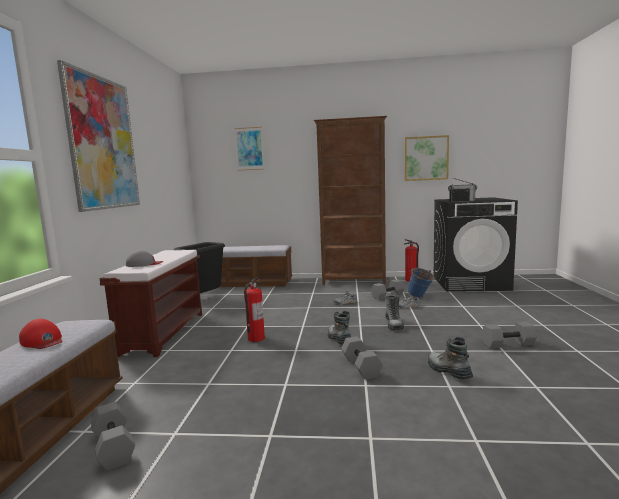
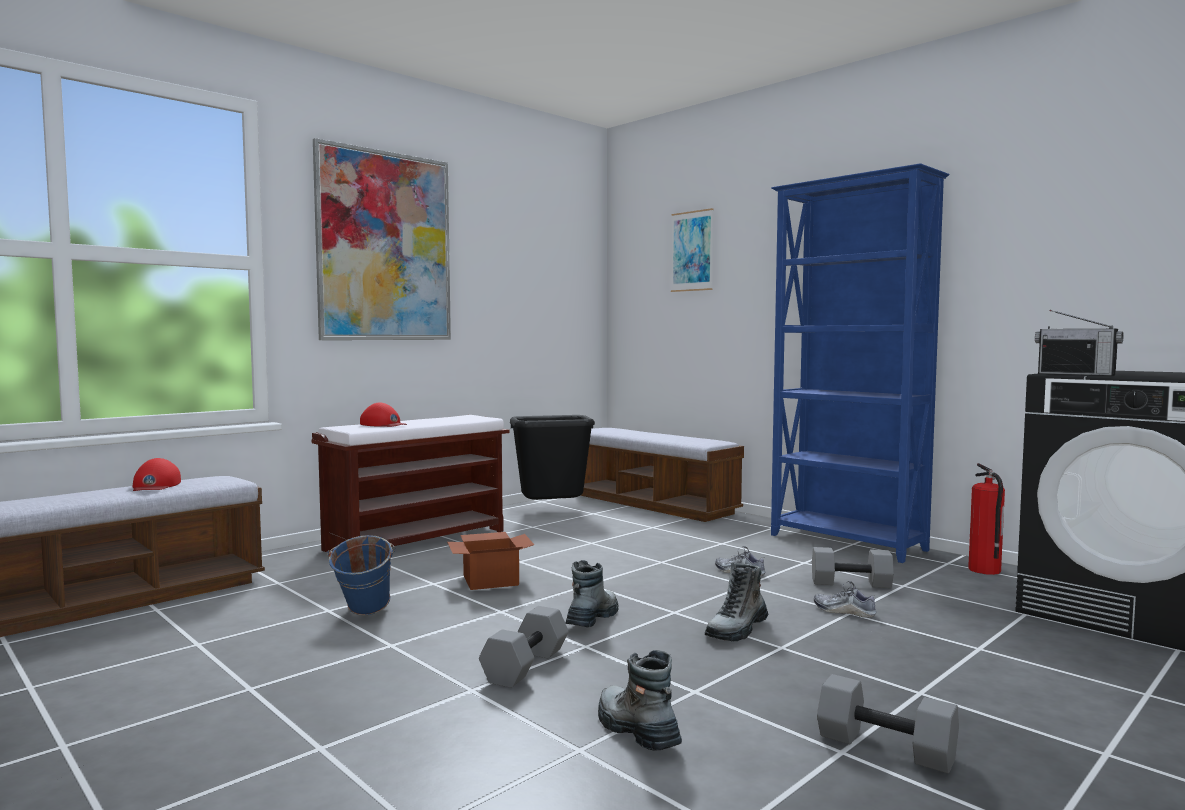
camera: 40 degrees right, 5 degrees down
grey dumbbell [91,402,135,471] -> none
grey cap [126,250,163,267] -> red cap [360,403,407,427]
fire extinguisher [244,276,265,342] -> cardboard box [447,532,534,590]
brown bookcase [314,116,387,285] -> blue bookcase [771,163,950,563]
picture [404,135,449,181] -> none
blue bucket [407,268,435,298] -> blue bucket moved to [327,535,395,616]
boot [428,337,473,380] -> boot turned 45 degrees counterclockwise [598,650,682,751]

